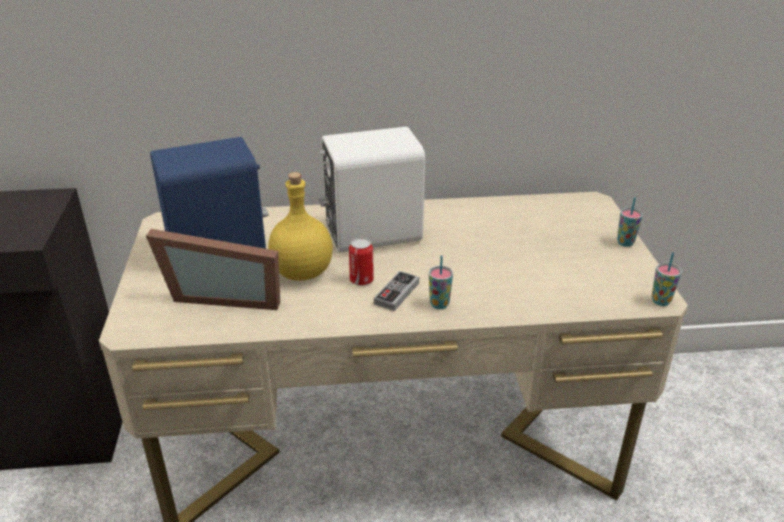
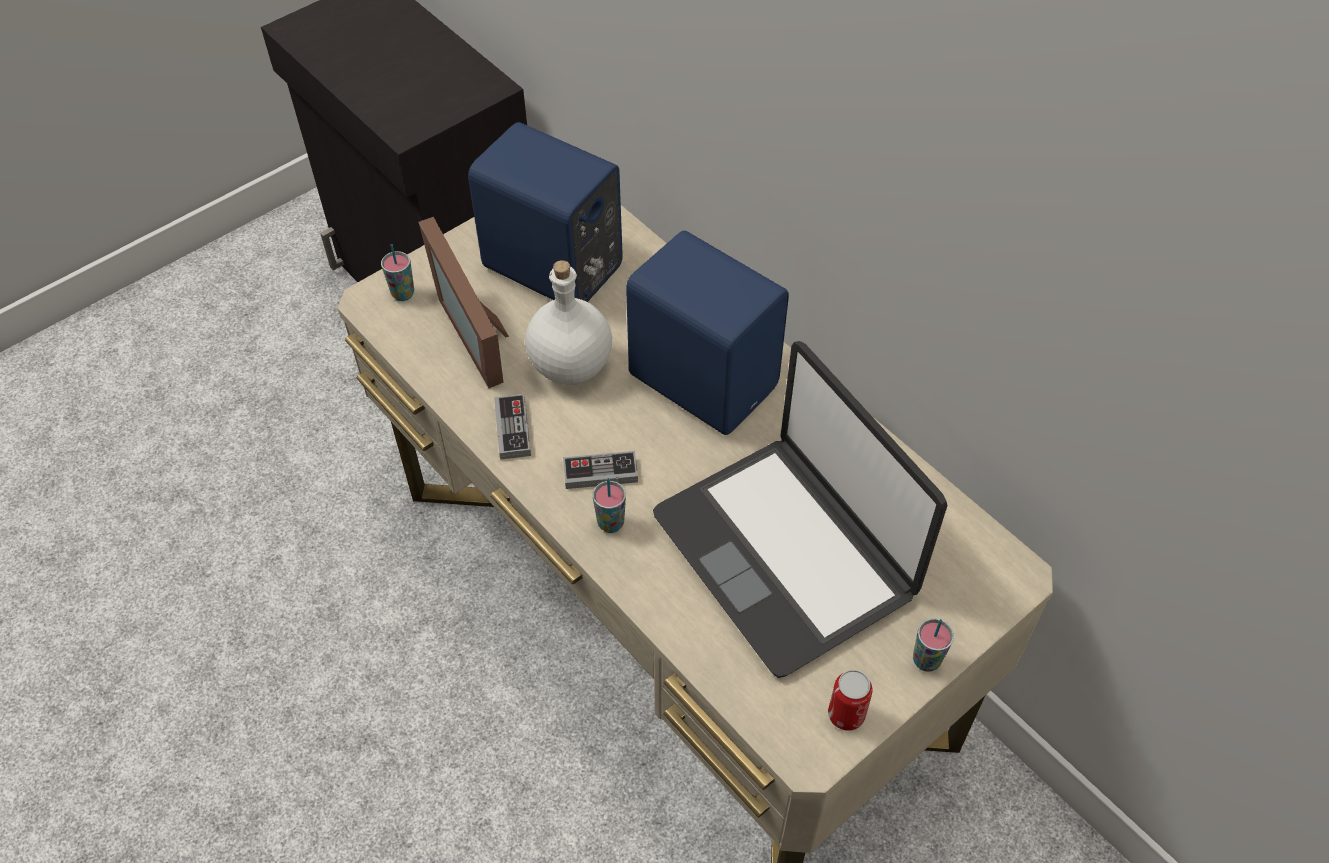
camera: 55 degrees right, 20 degrees up
yellow bottle [268,172,333,281] -> white bottle [525,260,612,385]
white speaker [319,127,425,253] -> blue speaker [626,231,789,435]
can [349,238,374,286] -> can moved to [828,670,872,731]
cup [652,252,682,306] -> cup moved to [381,244,414,301]
none -> game controller [494,394,531,460]
none -> laptop [653,341,947,678]

